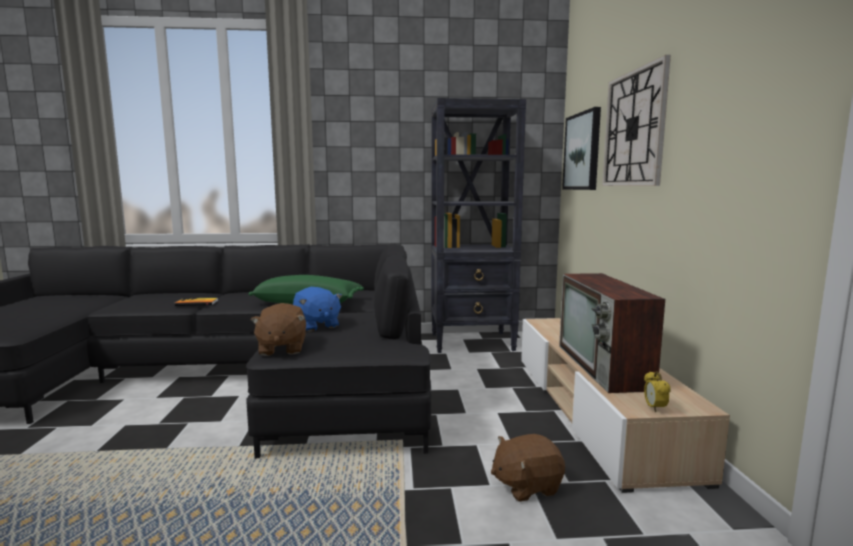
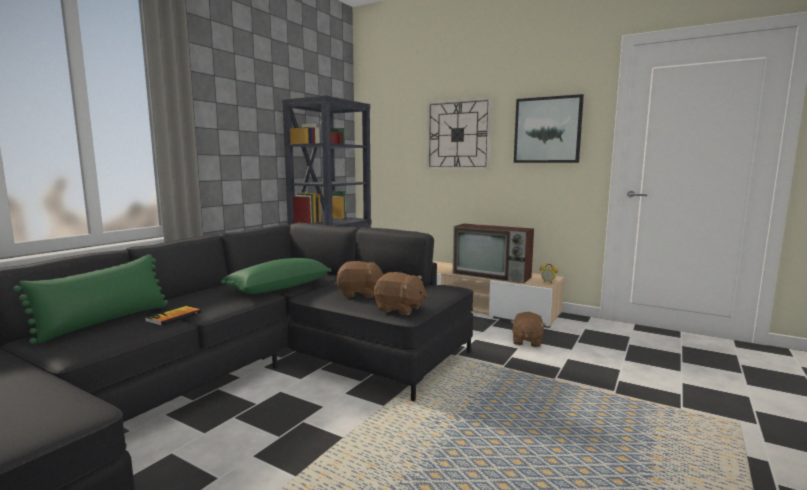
camera: 55 degrees left, 0 degrees up
blue plush toy [293,287,343,332] -> brown plush toy [336,261,384,298]
picture [562,107,601,190] -> picture moved to [514,94,584,163]
none -> green pillow [13,254,168,344]

